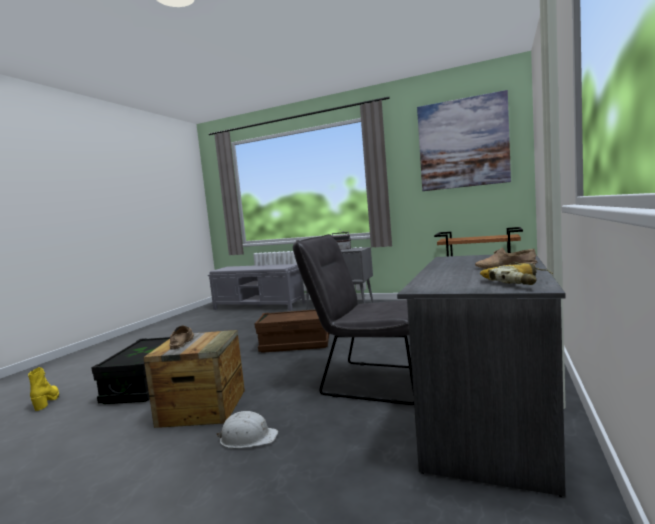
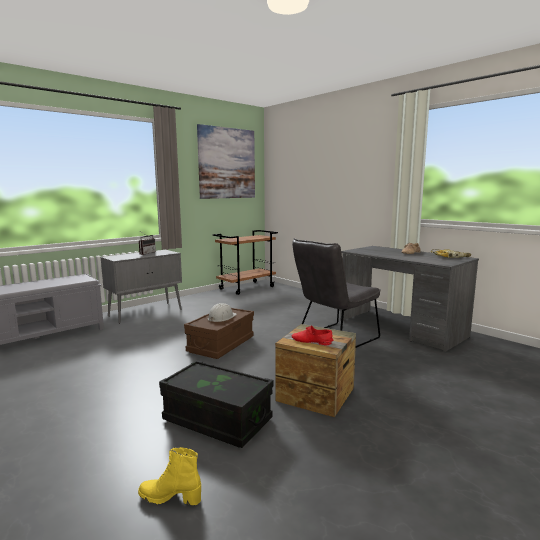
camera: 65 degrees left, 5 degrees up
beige shoe [169,325,194,350] -> red shoe [292,325,333,346]
white hard hat [216,411,278,448] -> white hard hat moved to [208,303,237,322]

